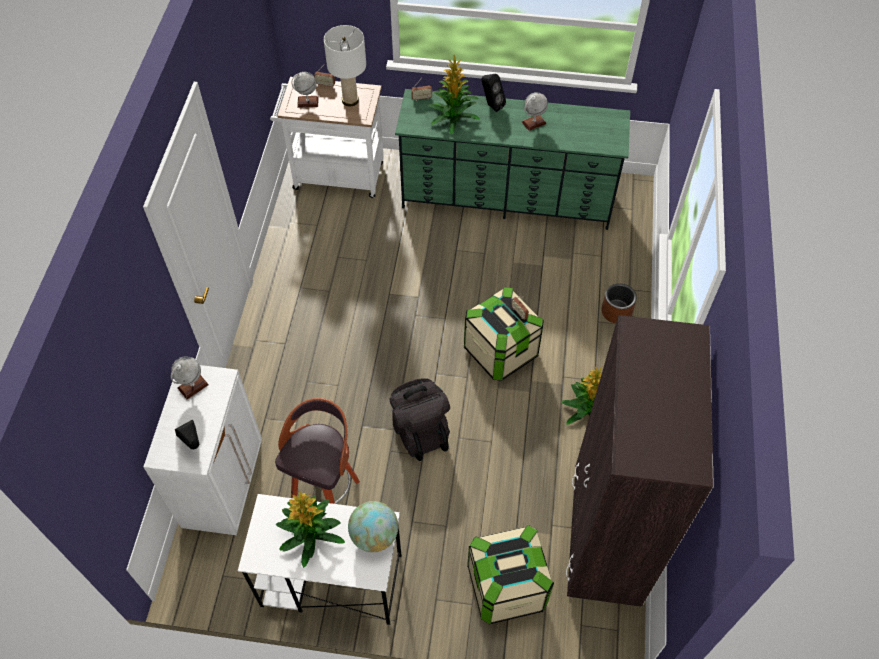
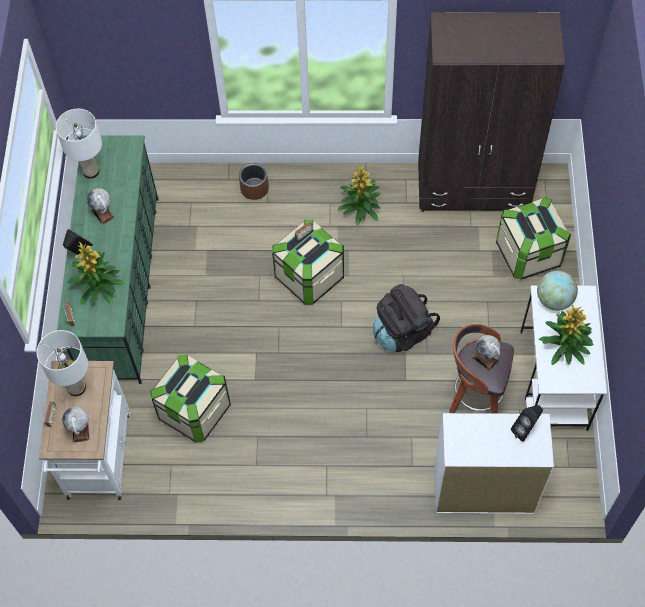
camera: 95 degrees left, 5 degrees up
globe [171,356,209,399] -> globe moved to [472,335,500,371]
none -> white table lamp [56,109,102,179]
none -> storage box [150,354,231,442]

